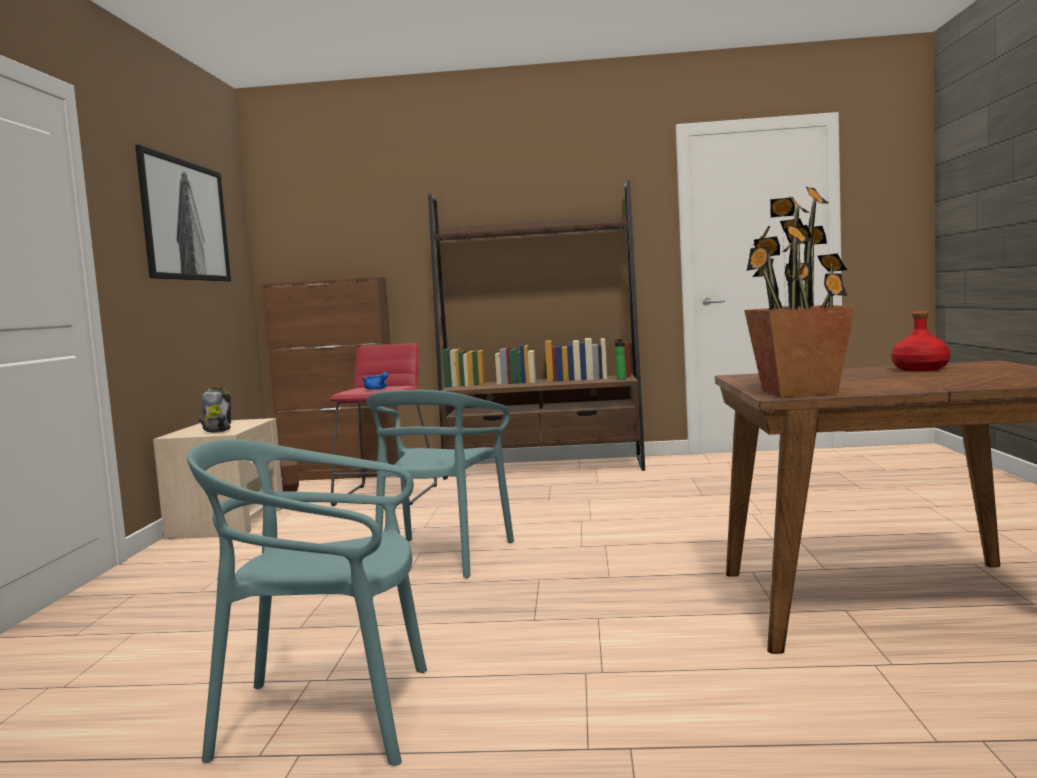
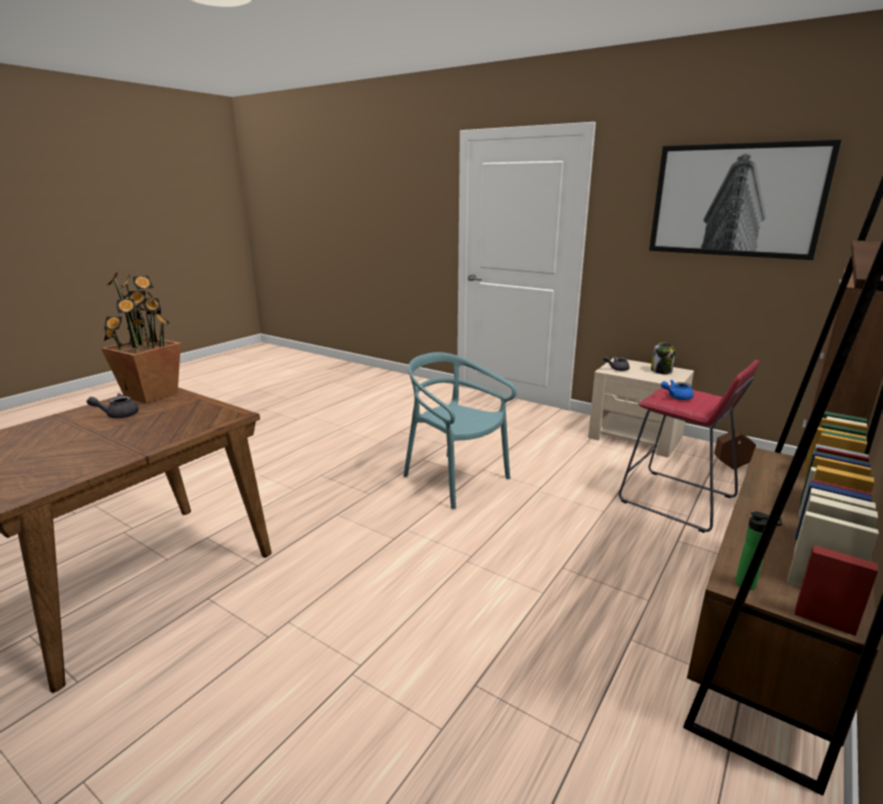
camera: 120 degrees right, 15 degrees up
turquoise chair [187,440,427,766] -> none
red bottle [891,311,951,371] -> none
none -> grey teapot [87,393,139,418]

